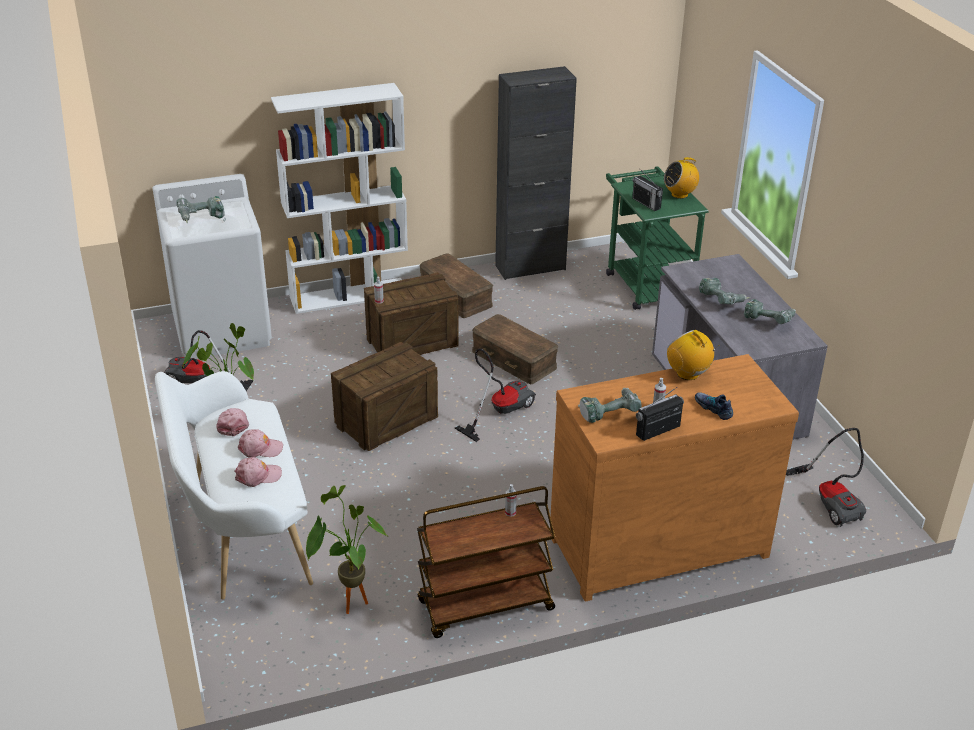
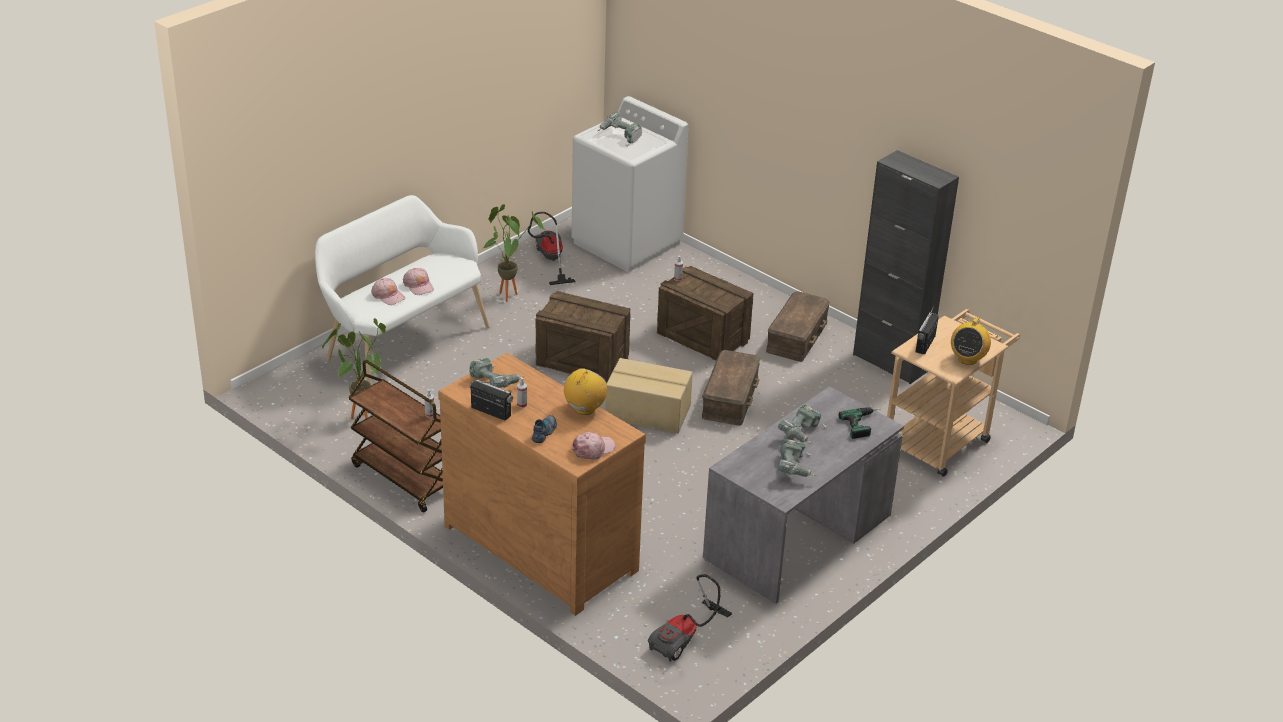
camera: 60 degrees right, 0 degrees up
pink cap [217,408,249,436] -> pink cap moved to [572,432,616,460]
white bookcase [271,83,408,314] -> none
vacuum cleaner [455,348,536,442] -> cardboard box [605,358,693,433]
green cart [606,166,709,310] -> beige cart [887,309,1020,477]
radio [664,157,699,199] -> radio turned 105 degrees counterclockwise [951,317,991,365]
none -> power drill [839,407,881,439]

